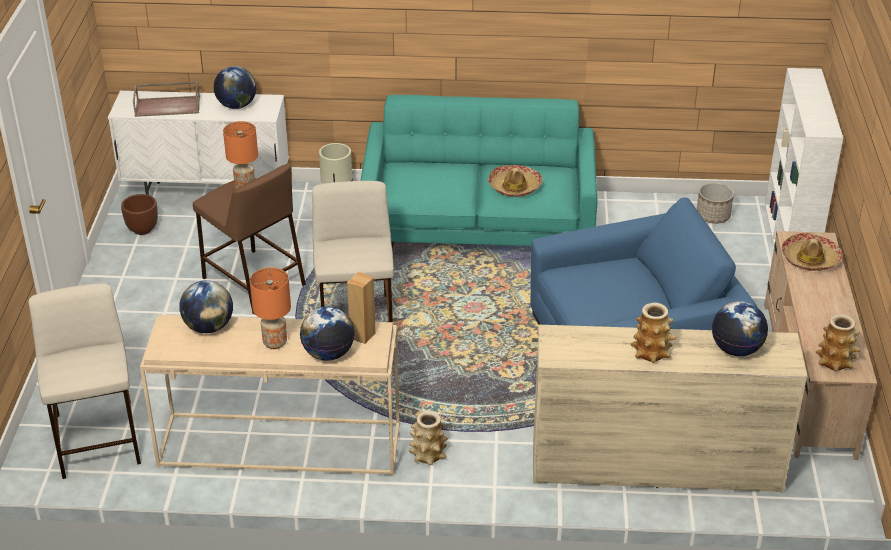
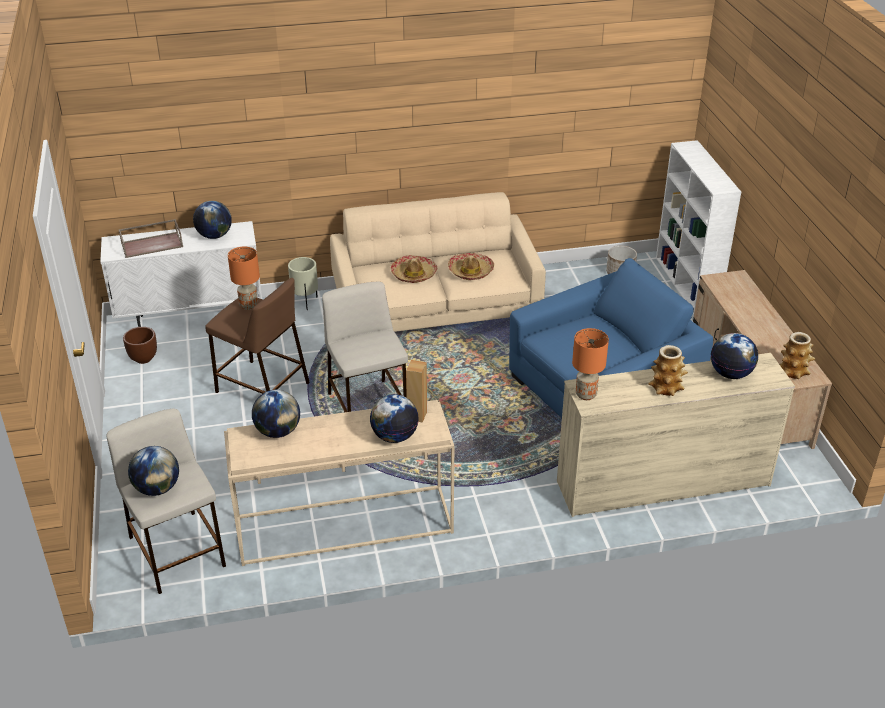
camera: 15 degrees left, 0 degrees up
orange table lamp [250,267,291,349] -> orange table lamp moved to [572,328,609,400]
turquoise sofa [360,95,597,248] -> beige sofa [330,192,546,332]
vase [409,411,448,465] -> none
hat [782,233,843,271] -> hat moved to [391,255,437,283]
none -> globe [128,446,179,496]

